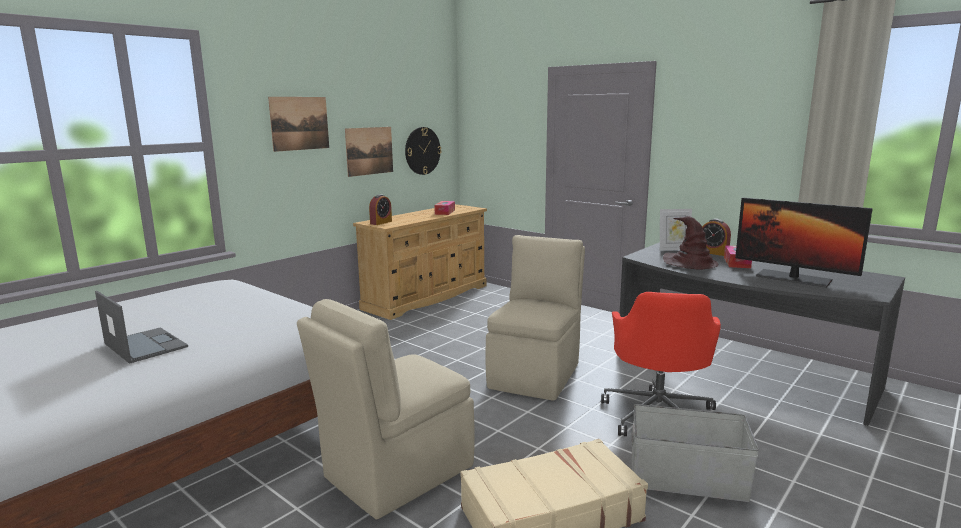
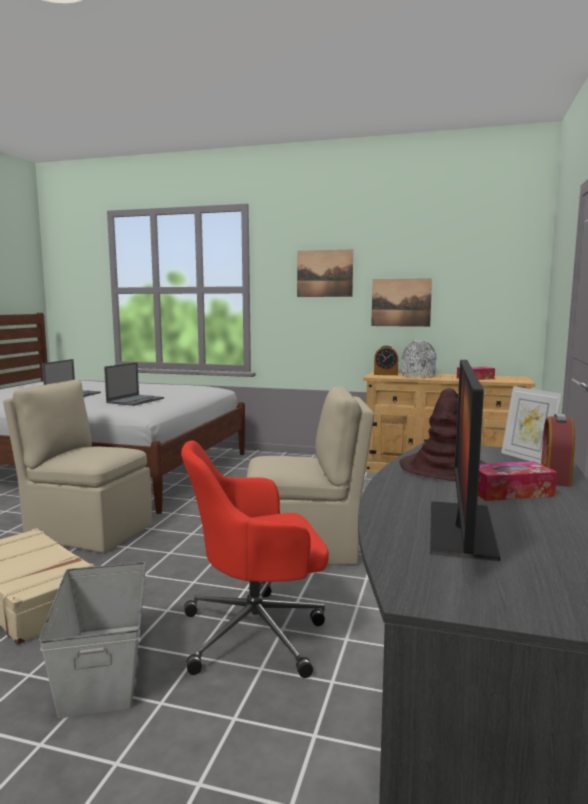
camera: 65 degrees right, 5 degrees down
wall clock [405,127,441,175] -> none
none -> laptop [104,362,164,406]
none -> grey vase [402,340,436,379]

